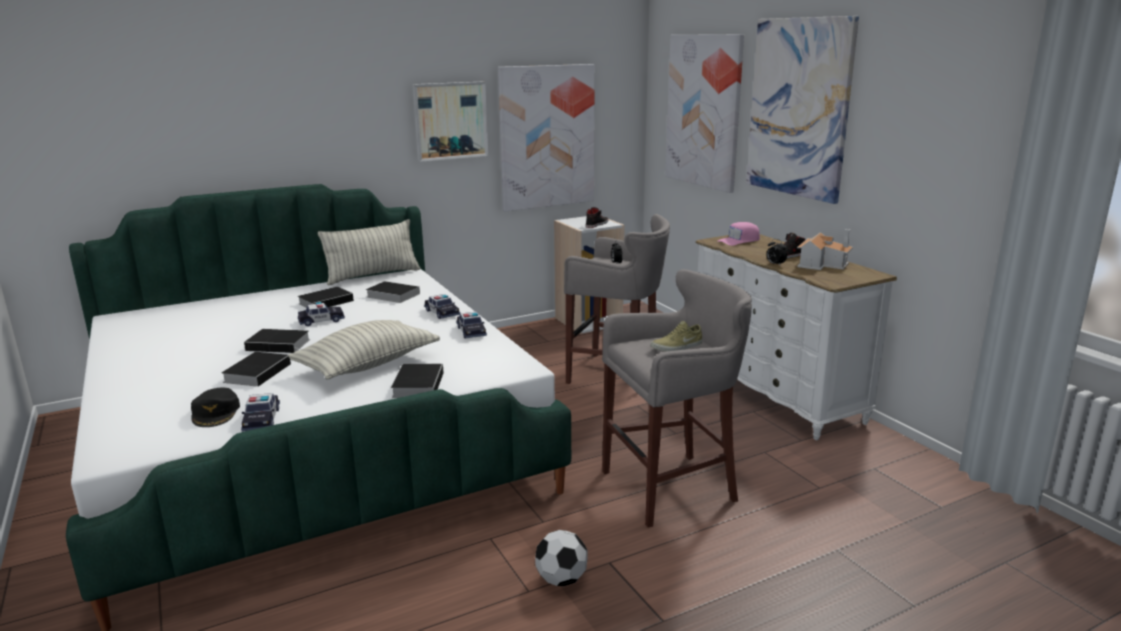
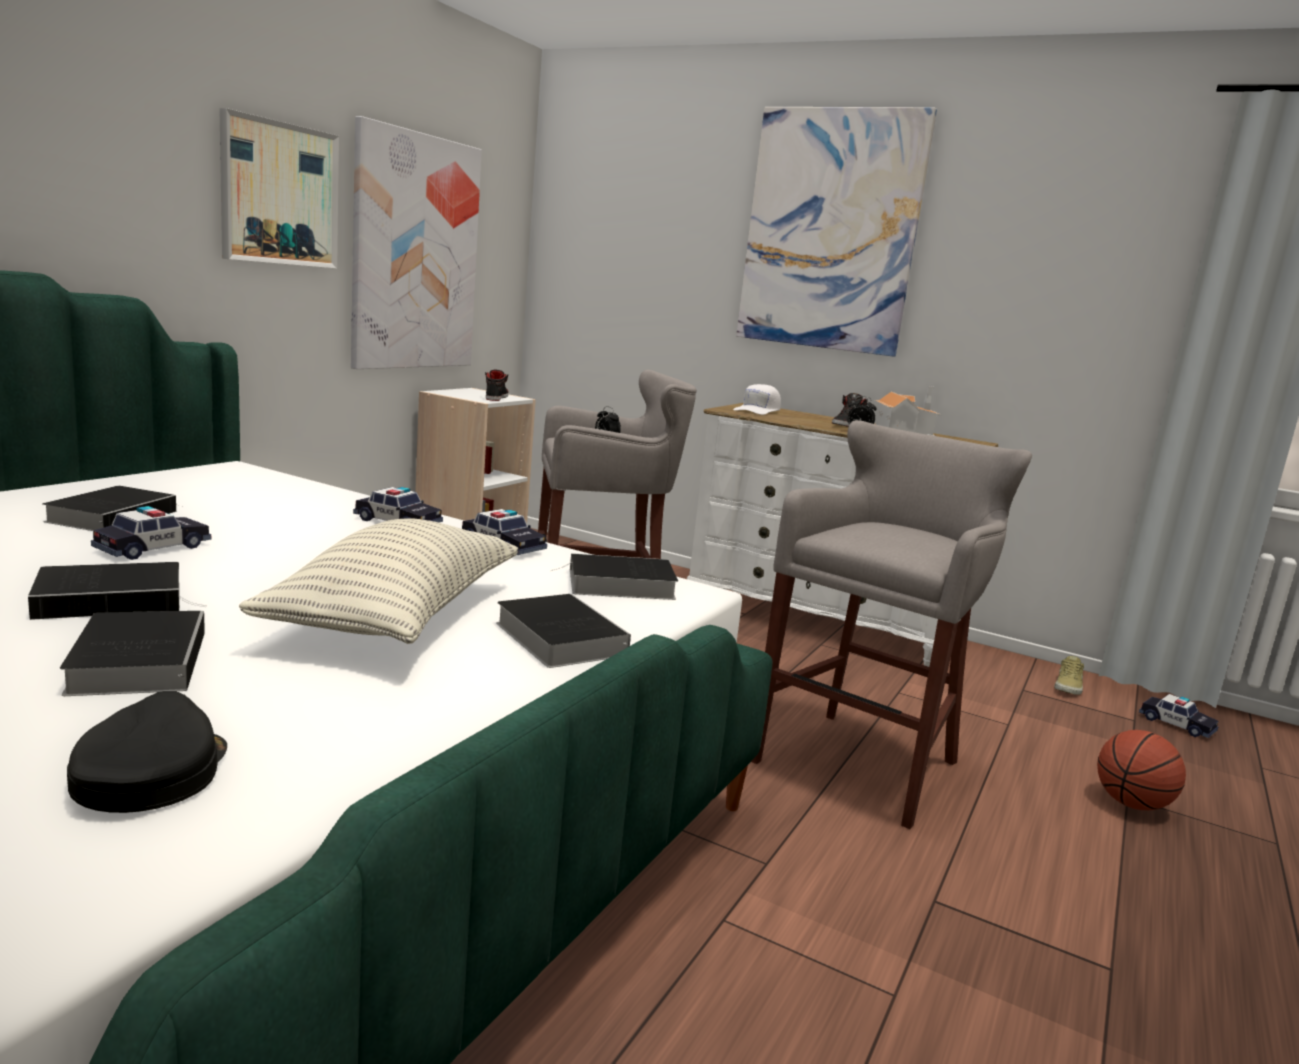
camera: 35 degrees left, 5 degrees down
black cap [191,388,240,427] -> black cap turned 135 degrees counterclockwise [67,691,227,813]
toy car [241,393,280,432] -> toy car moved to [1139,694,1218,738]
pillow [318,219,420,285] -> none
book [366,281,420,303] -> book moved to [552,553,678,600]
football [535,530,587,586] -> none
beige shoe [650,321,702,352] -> beige shoe moved to [1055,656,1084,695]
picture [665,34,744,193] -> none
pink cap [718,222,760,246] -> white cap [733,384,781,415]
none -> basketball [1097,730,1186,810]

